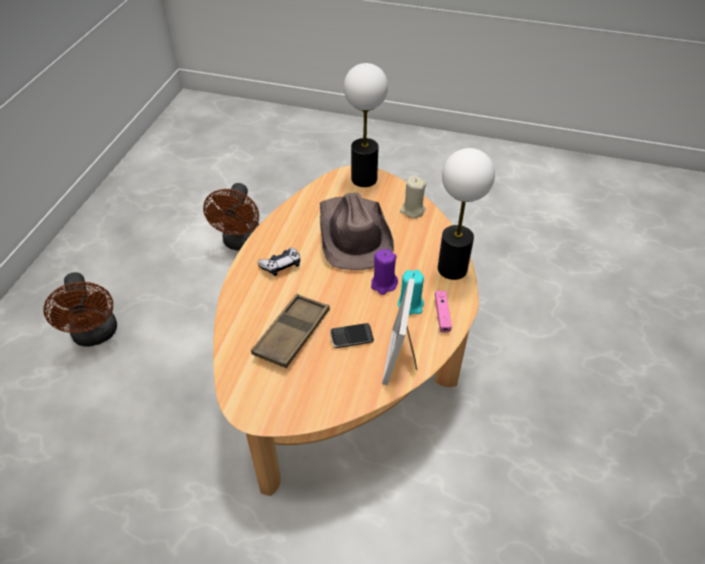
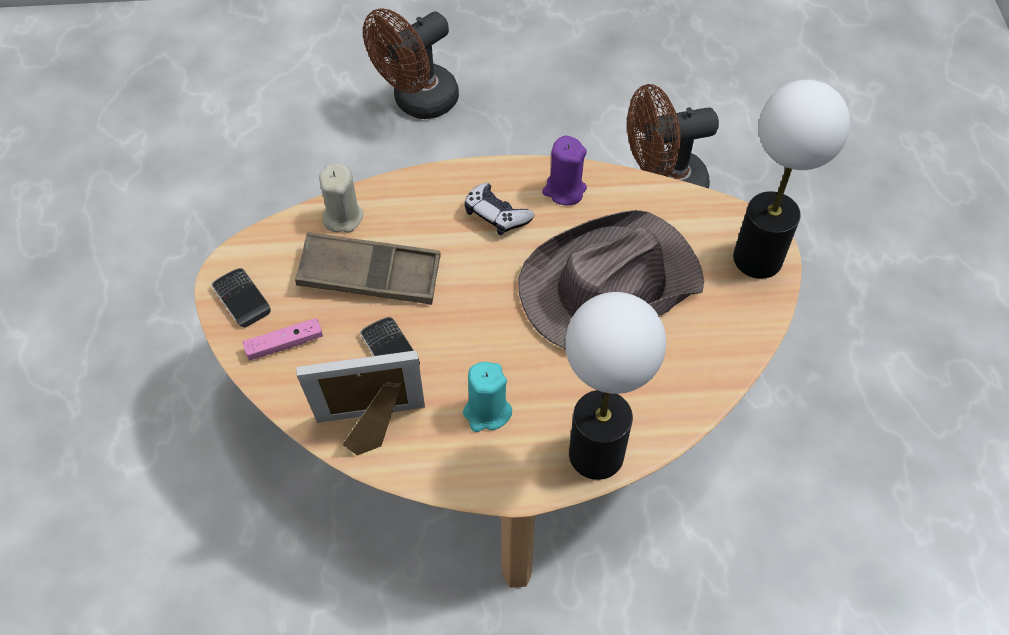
camera: 70 degrees right, 10 degrees up
purple candle [371,249,398,295] -> purple candle moved to [542,136,587,205]
beige candle [400,176,426,218] -> beige candle moved to [319,164,363,232]
pink game controller [435,291,452,333] -> pink game controller moved to [243,318,323,361]
none -> phone [211,268,271,328]

